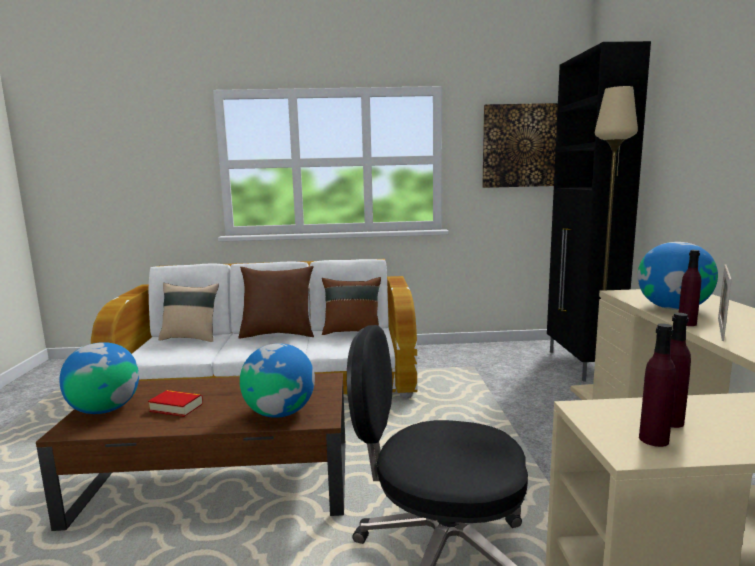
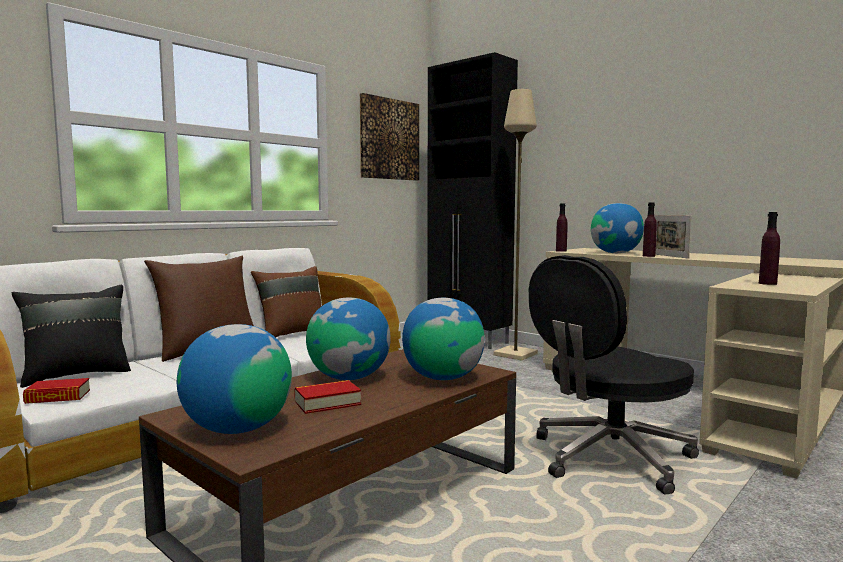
camera: 45 degrees left, 5 degrees down
beige pillow [158,283,219,342] -> black pillow [12,285,131,388]
purple bottle [639,324,676,447] -> purple bottle moved to [556,203,567,252]
none -> book [23,378,90,404]
none -> globe [306,298,391,380]

